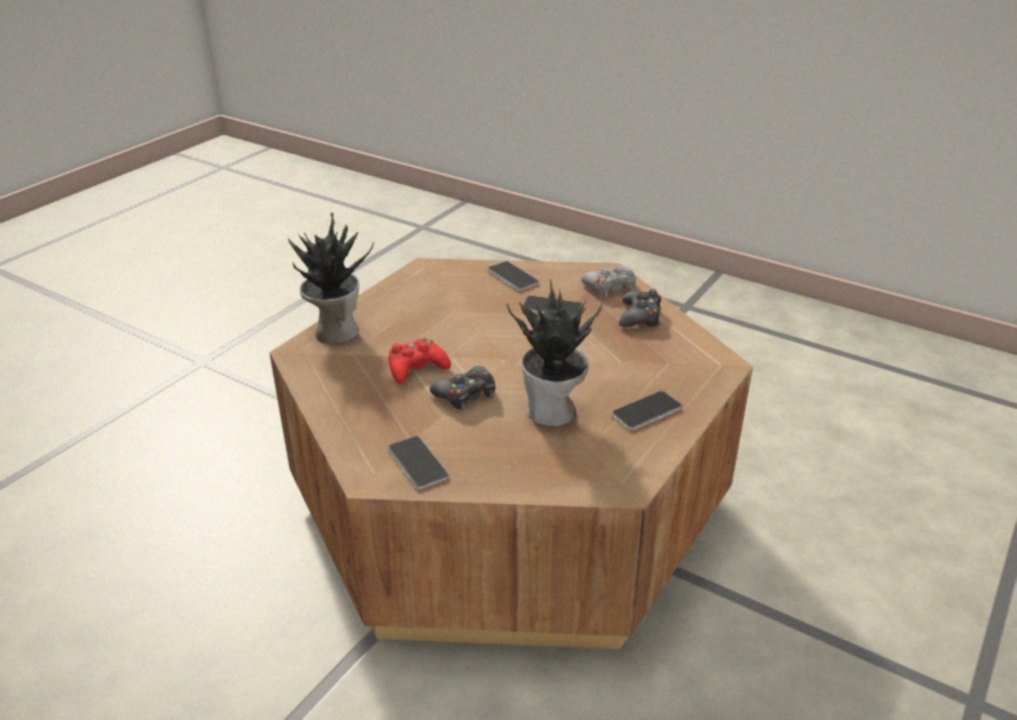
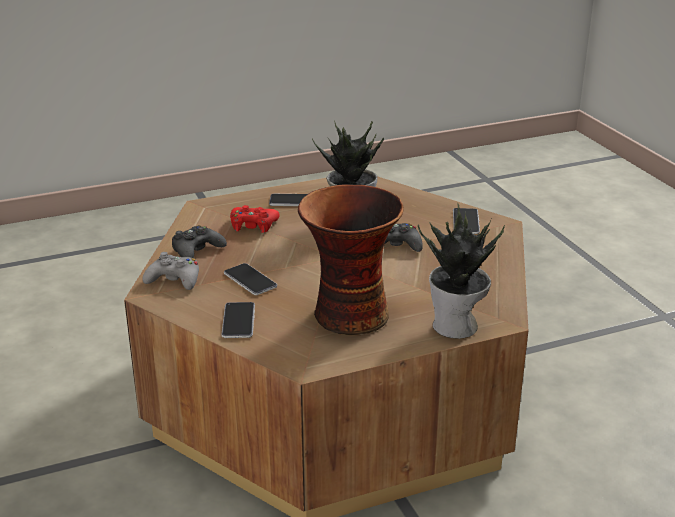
camera: 145 degrees left, 5 degrees down
red game controller [388,338,451,383] -> red game controller moved to [230,205,280,233]
none -> vase [298,184,404,335]

